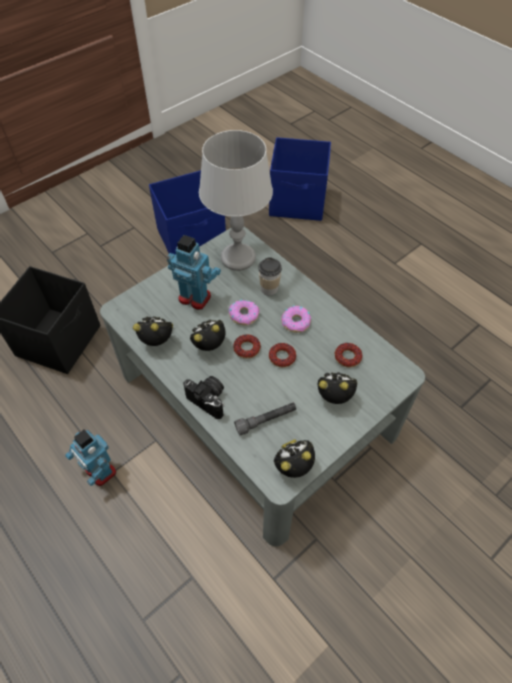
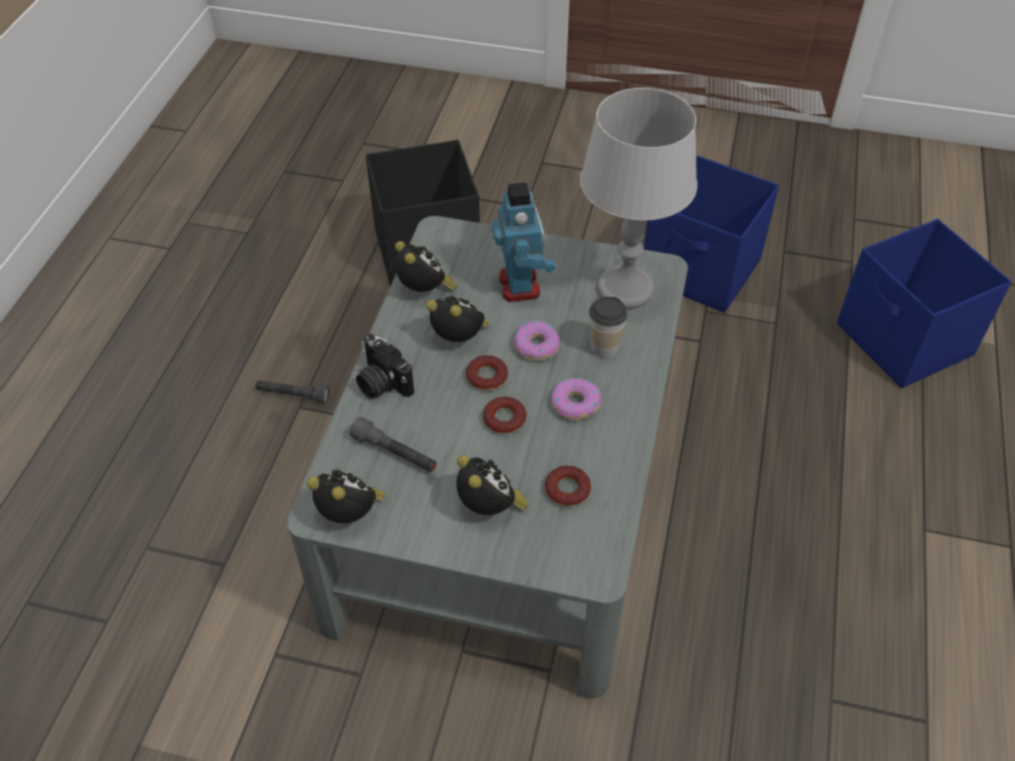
camera: 55 degrees right, 5 degrees down
toy robot [65,430,116,486] -> grey flashlight [255,380,329,404]
camera [183,376,224,419] -> camera turned 135 degrees clockwise [356,334,414,399]

